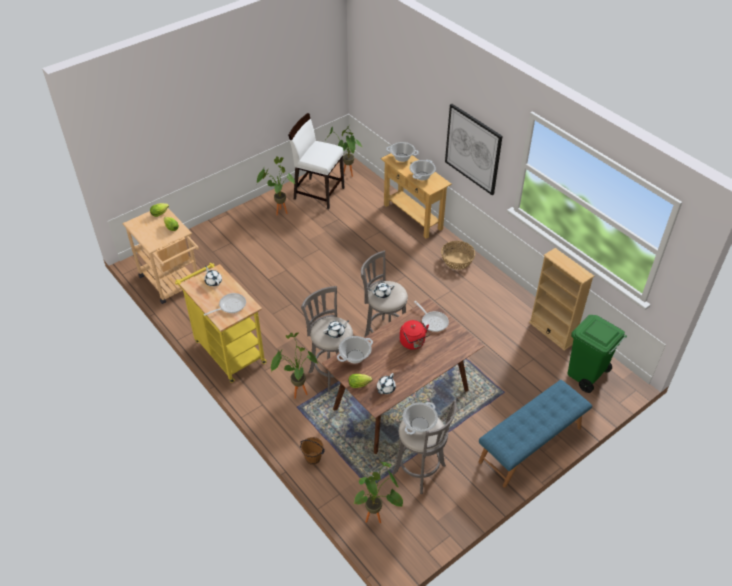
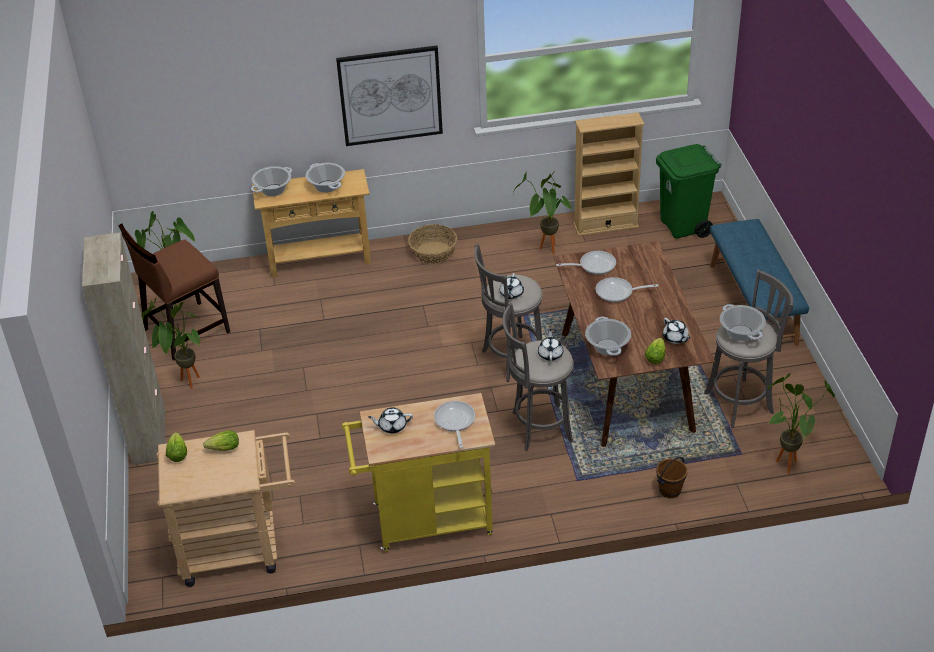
camera: 60 degrees left, 5 degrees down
potted plant [271,333,318,399] -> potted plant moved to [513,171,571,255]
white chair [288,113,344,209] -> brown chair [118,223,230,360]
red kettle [400,320,430,350] -> frying pan [595,277,658,302]
none -> beige cabinet [82,232,166,465]

